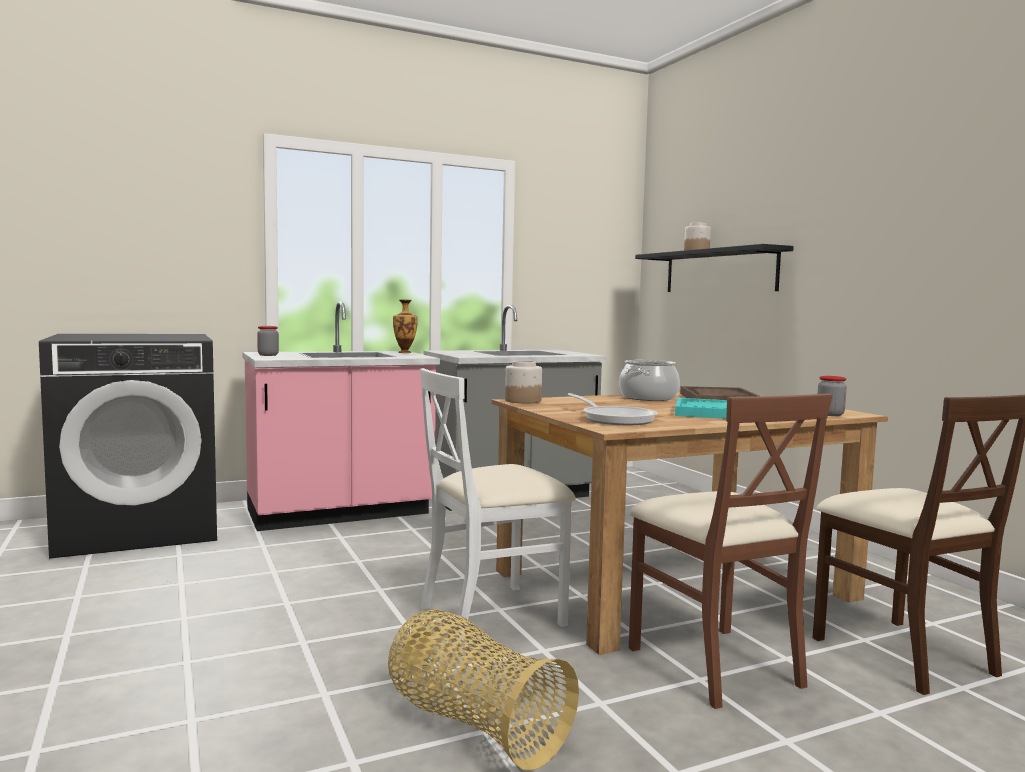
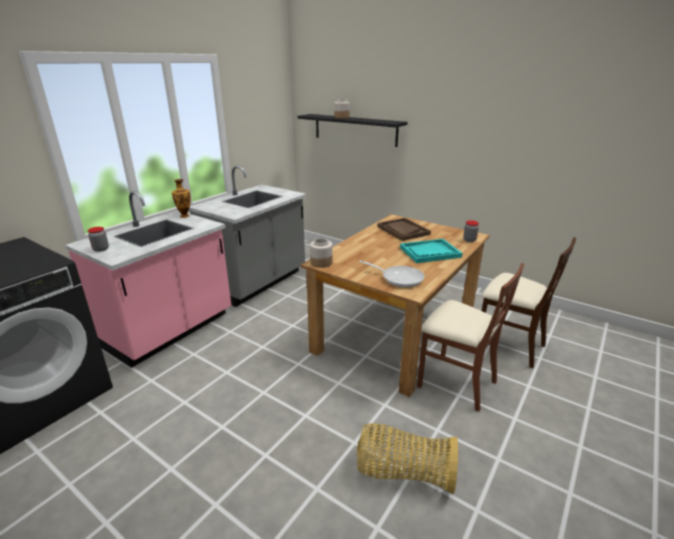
camera: 30 degrees left, 20 degrees up
white chair [420,368,576,644] -> none
cooking pot [619,360,680,401] -> none

